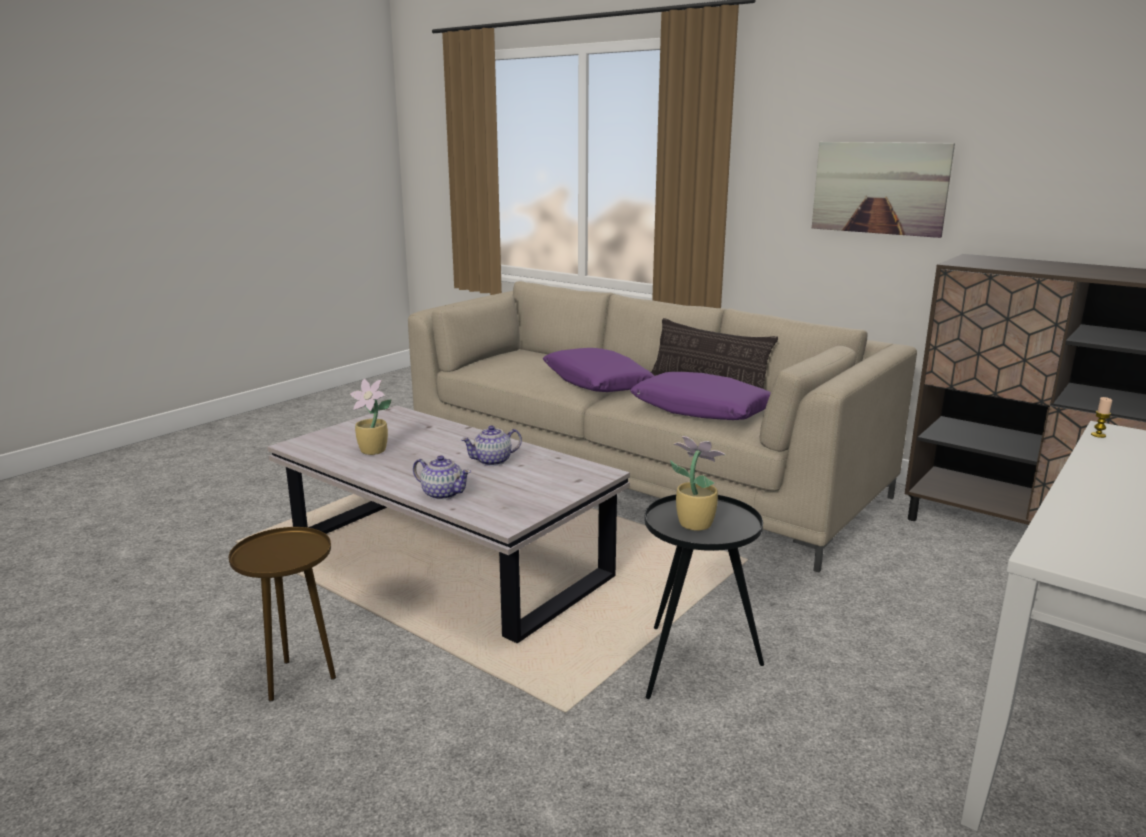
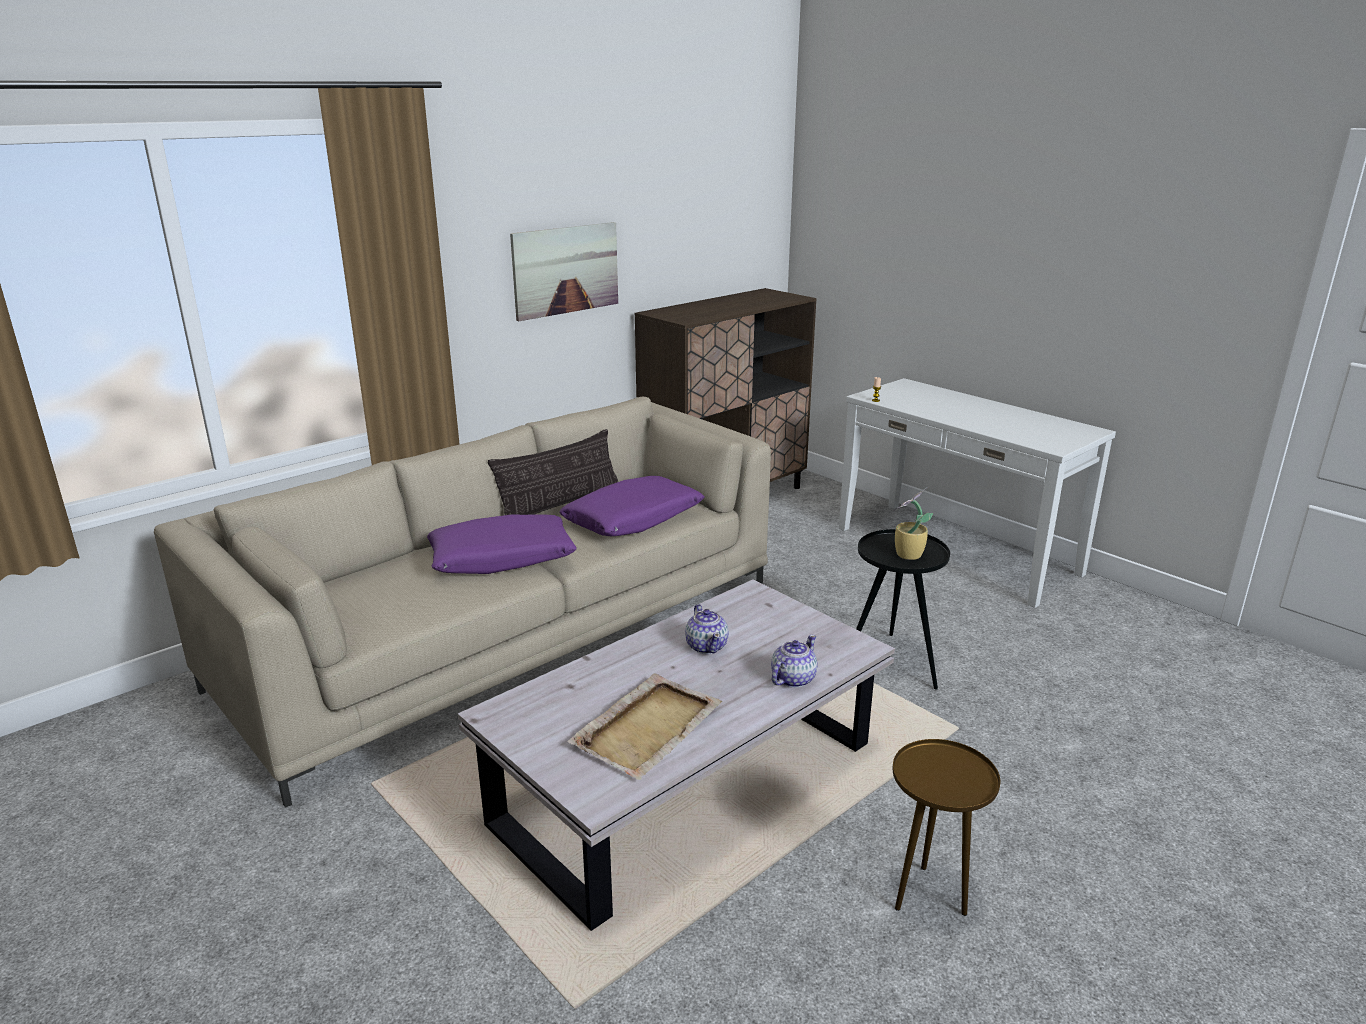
camera: 80 degrees left, 5 degrees up
potted plant [350,379,392,455] -> beige tray [567,674,722,780]

